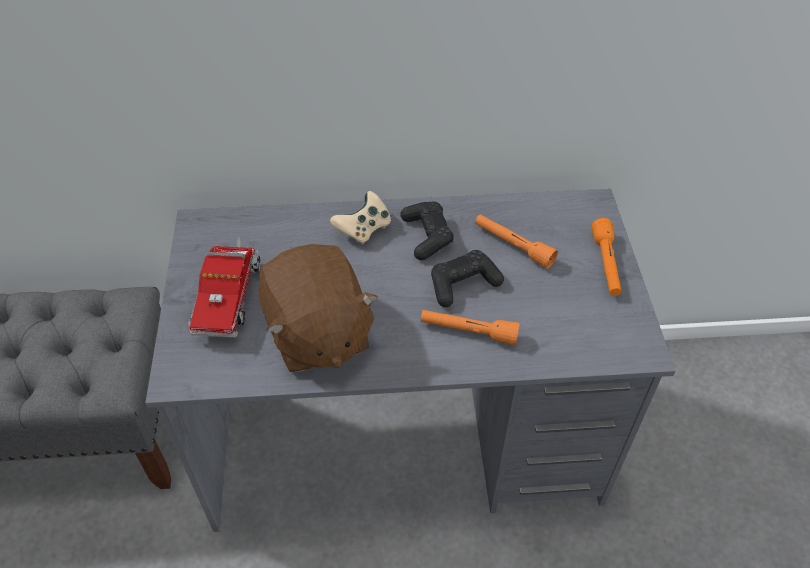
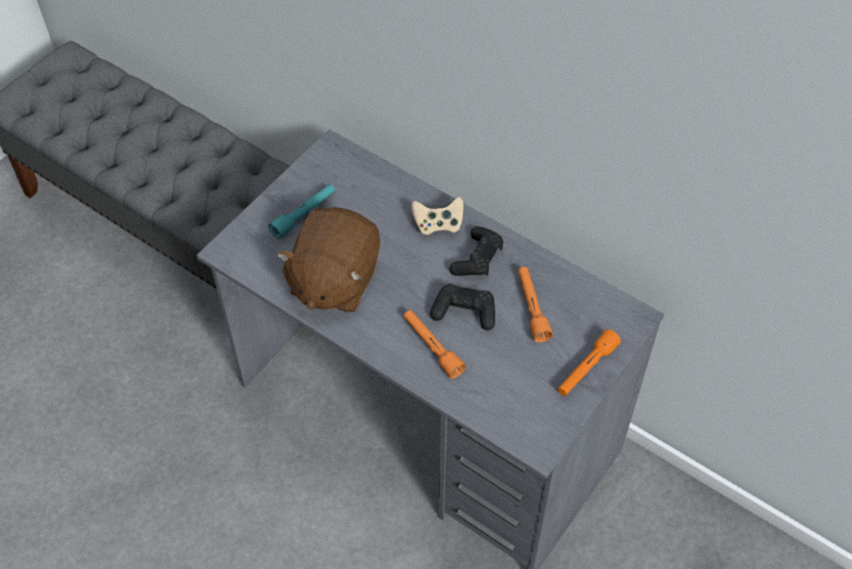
camera: 40 degrees right, 5 degrees up
toy truck [188,237,260,337] -> turquoise flashlight [268,184,335,239]

